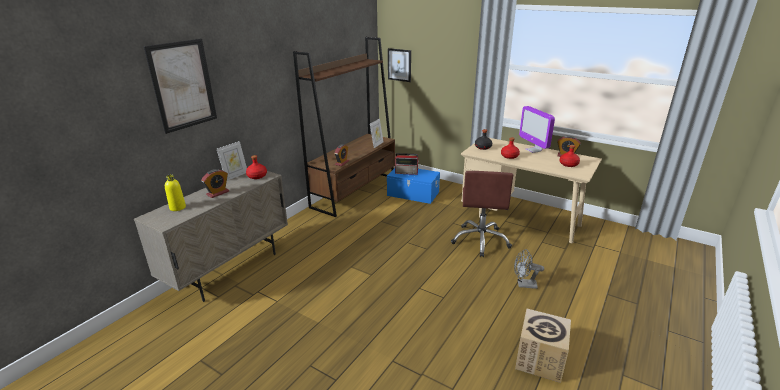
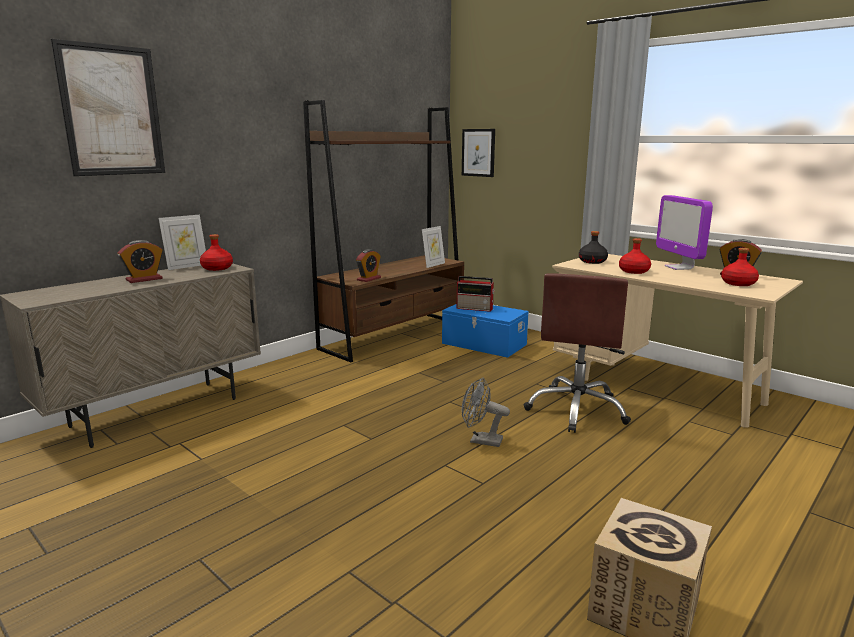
camera: 10 degrees right, 10 degrees down
yellow bottle [165,174,186,211] -> none
grey fan [514,249,544,289] -> grey fan moved to [462,377,510,447]

